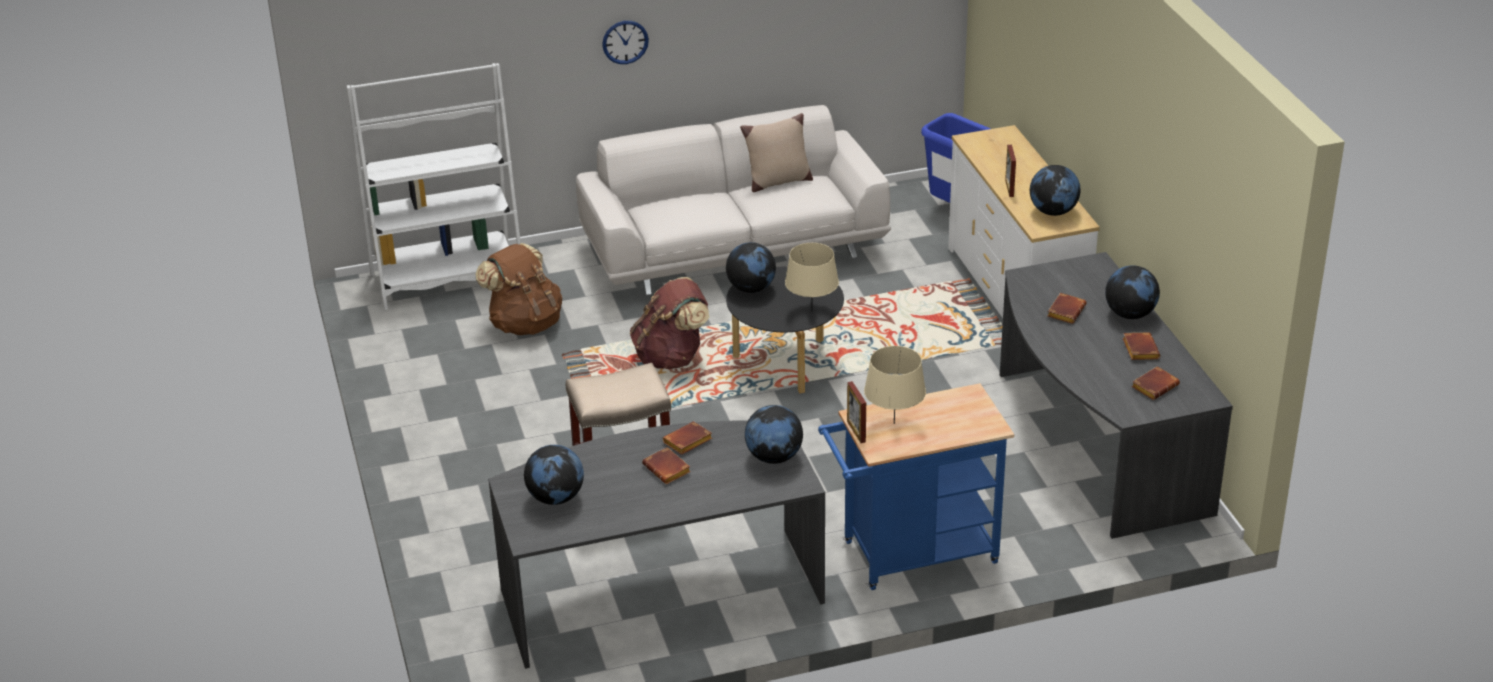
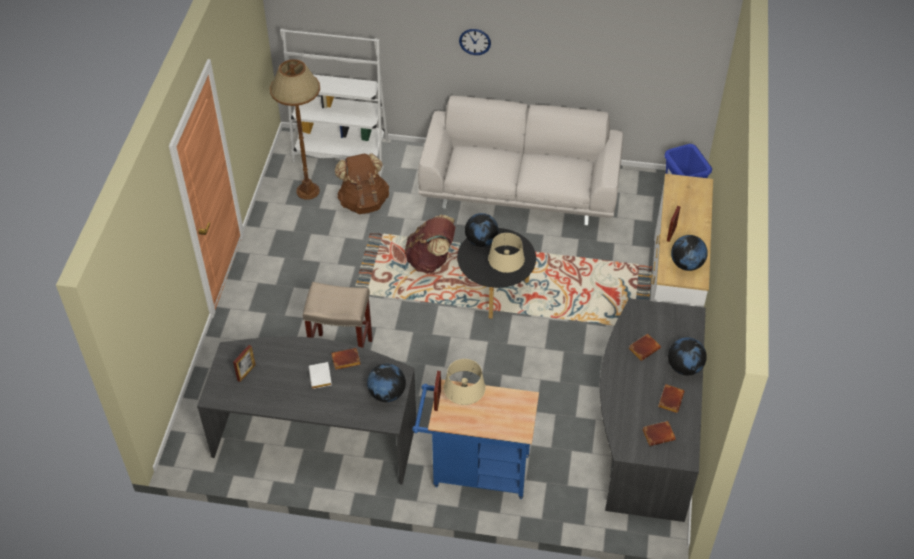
camera: 25 degrees right, 15 degrees up
globe [524,445,584,505] -> picture frame [233,345,256,382]
brown book [642,447,691,484] -> white book [309,362,332,389]
beige pillow [740,113,813,192] -> none
none -> brown floor lamp [270,59,320,200]

